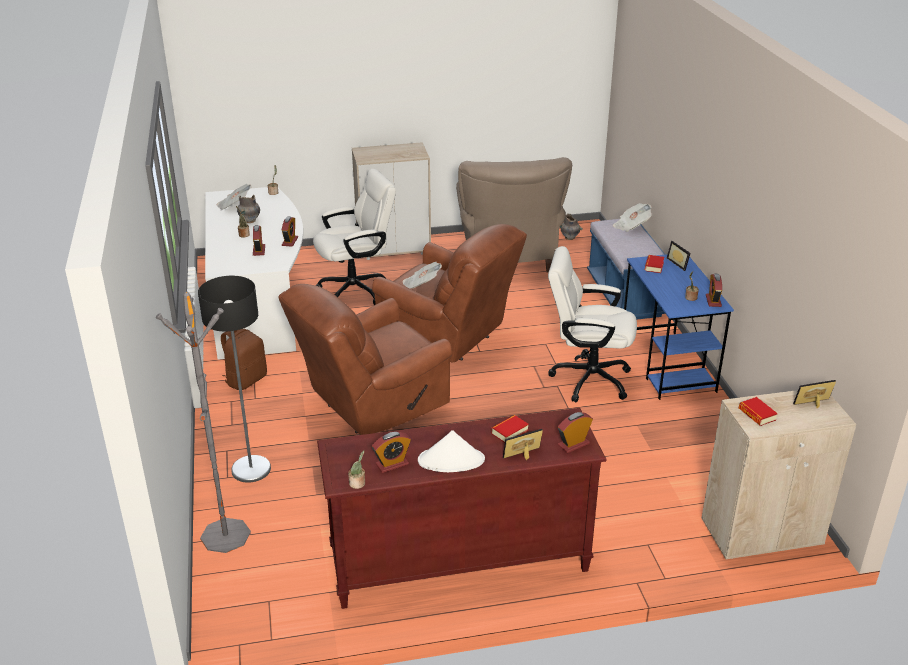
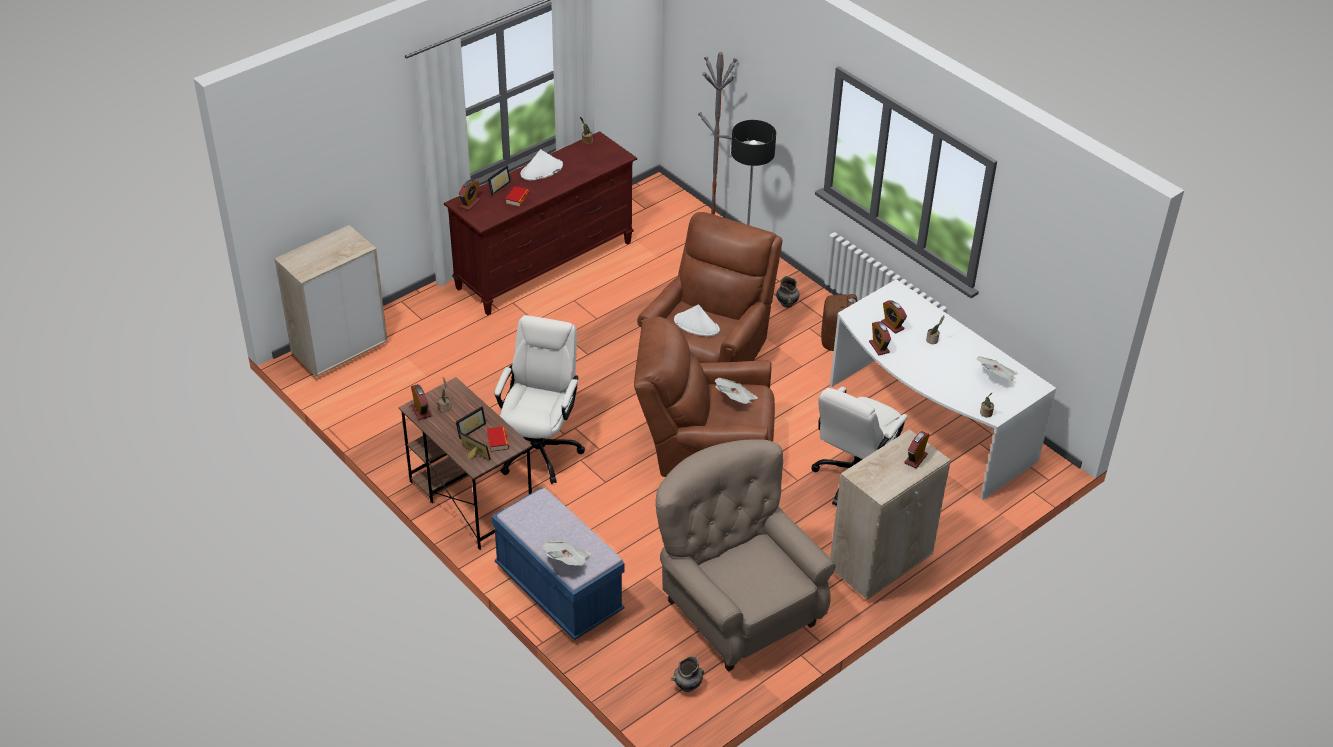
camera: 150 degrees right, 10 degrees up
grey vase [237,195,260,223] -> grey vase moved to [776,276,799,308]
alarm clock [372,432,411,473] -> alarm clock moved to [904,431,930,469]
white office chair [548,246,637,402] -> white office chair turned 60 degrees counterclockwise [495,315,585,484]
blue desk [624,254,734,400] -> brown desk [398,377,532,550]
book [739,397,778,426] -> none
picture frame [793,380,836,408] -> picture frame moved to [456,406,486,440]
none -> white hat [674,304,720,337]

